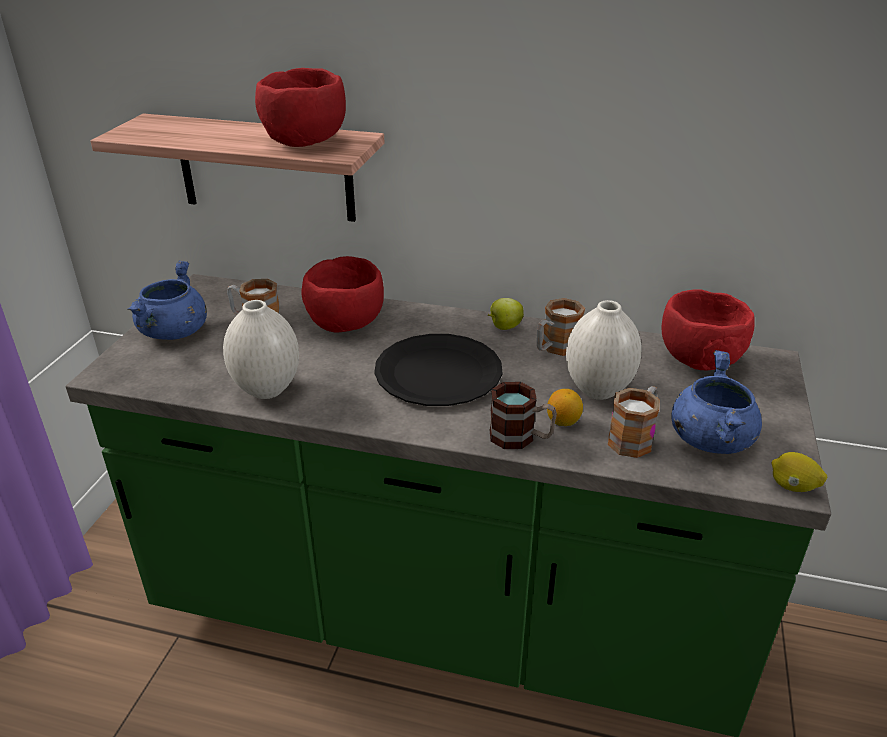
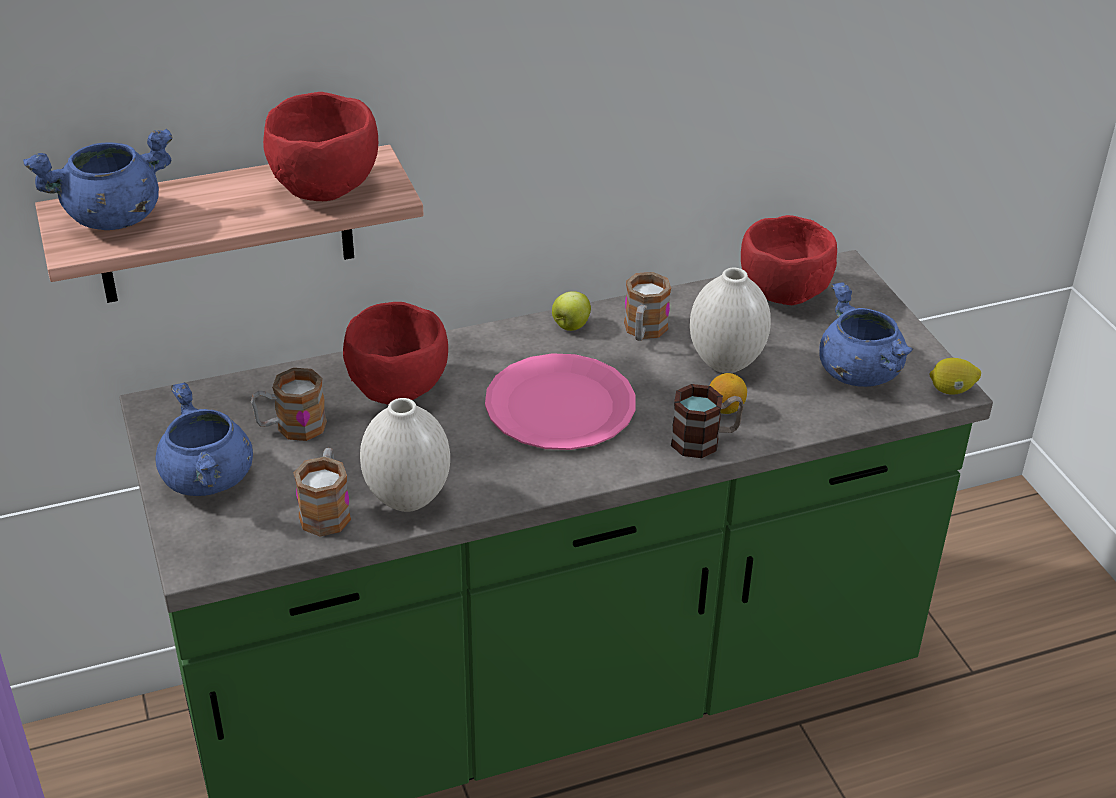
camera: 35 degrees left, 5 degrees up
black plate [374,334,502,406] -> pink plate [485,353,635,450]
mug [607,386,660,458] -> mug moved to [294,448,351,537]
none -> blue cooking pot [23,129,173,230]

